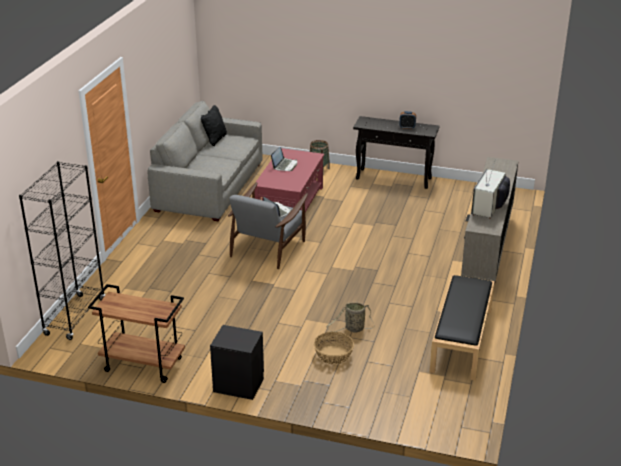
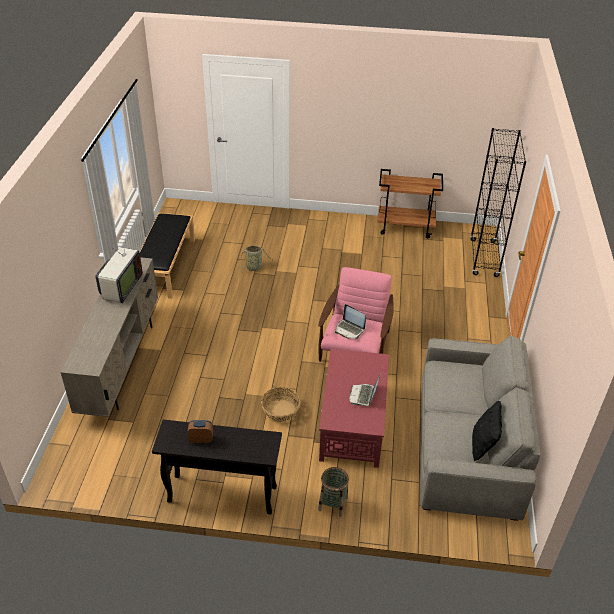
camera: 170 degrees right, 10 degrees up
black nightstand [210,325,264,400] -> none
grey armchair [228,182,308,269] -> pink armchair [318,267,394,362]
basket [314,332,354,365] -> basket moved to [261,387,301,422]

